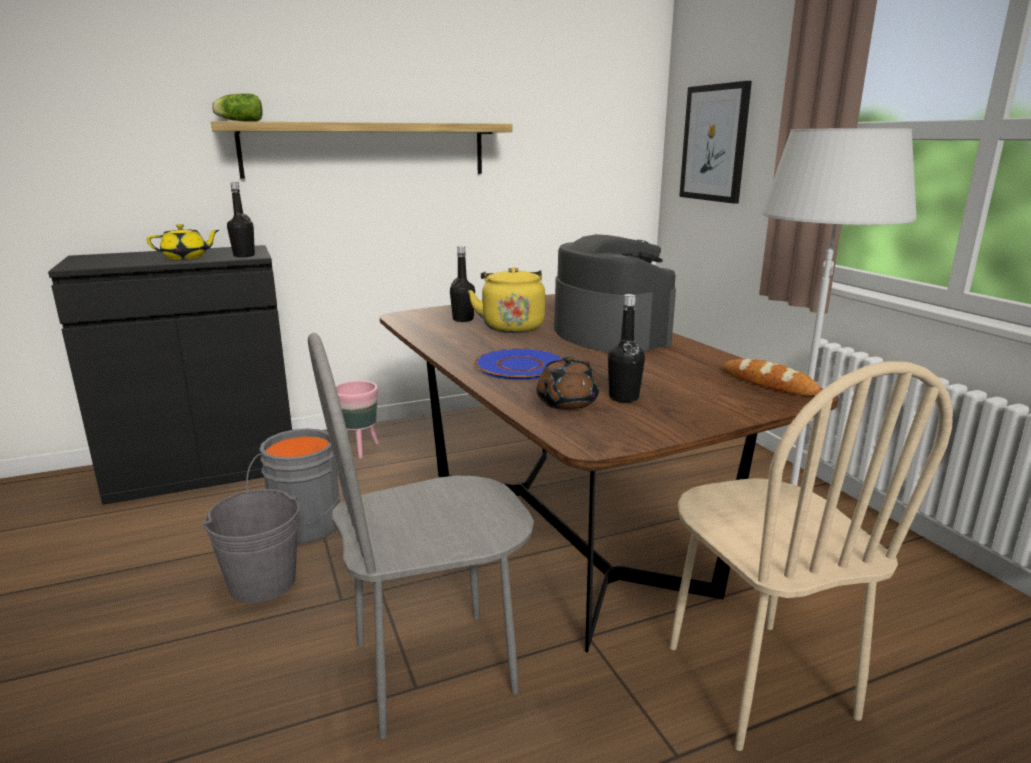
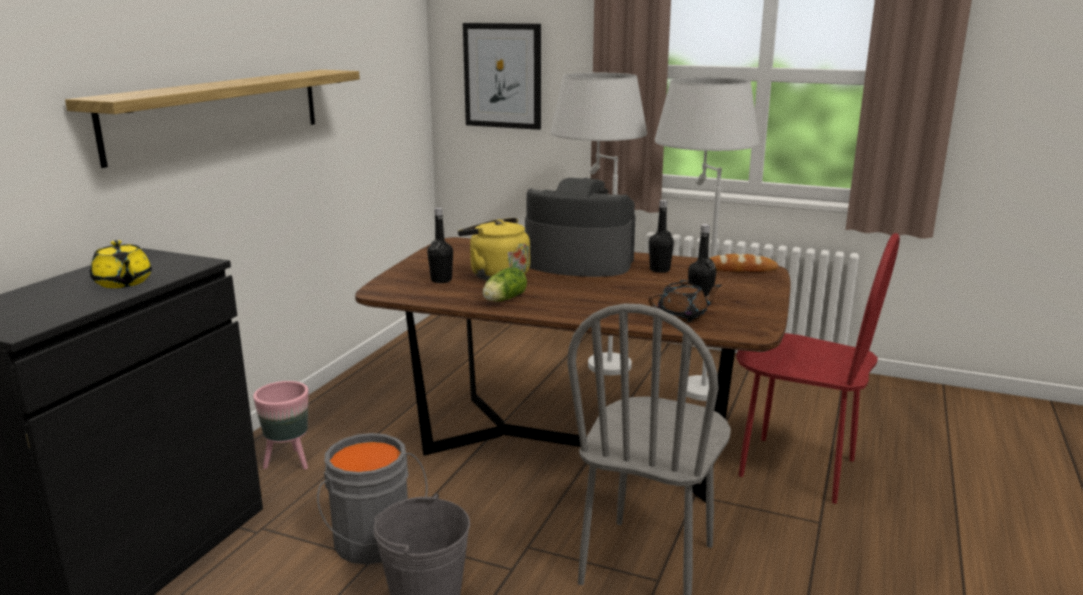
camera: 45 degrees left, 0 degrees up
yellow teapot [147,224,219,260] -> yellow teapot turned 120 degrees clockwise [90,240,152,288]
lettuce [212,93,263,122] -> lettuce moved to [482,267,527,301]
black bottle [227,182,255,257] -> black bottle moved to [649,200,674,273]
blue plate [474,348,563,380] -> none
brown teapot [537,356,599,410] -> brown teapot turned 90 degrees counterclockwise [649,280,722,322]
beige chair [669,361,953,751] -> red chair [736,233,900,504]
none -> white floor lamp [551,73,647,375]

